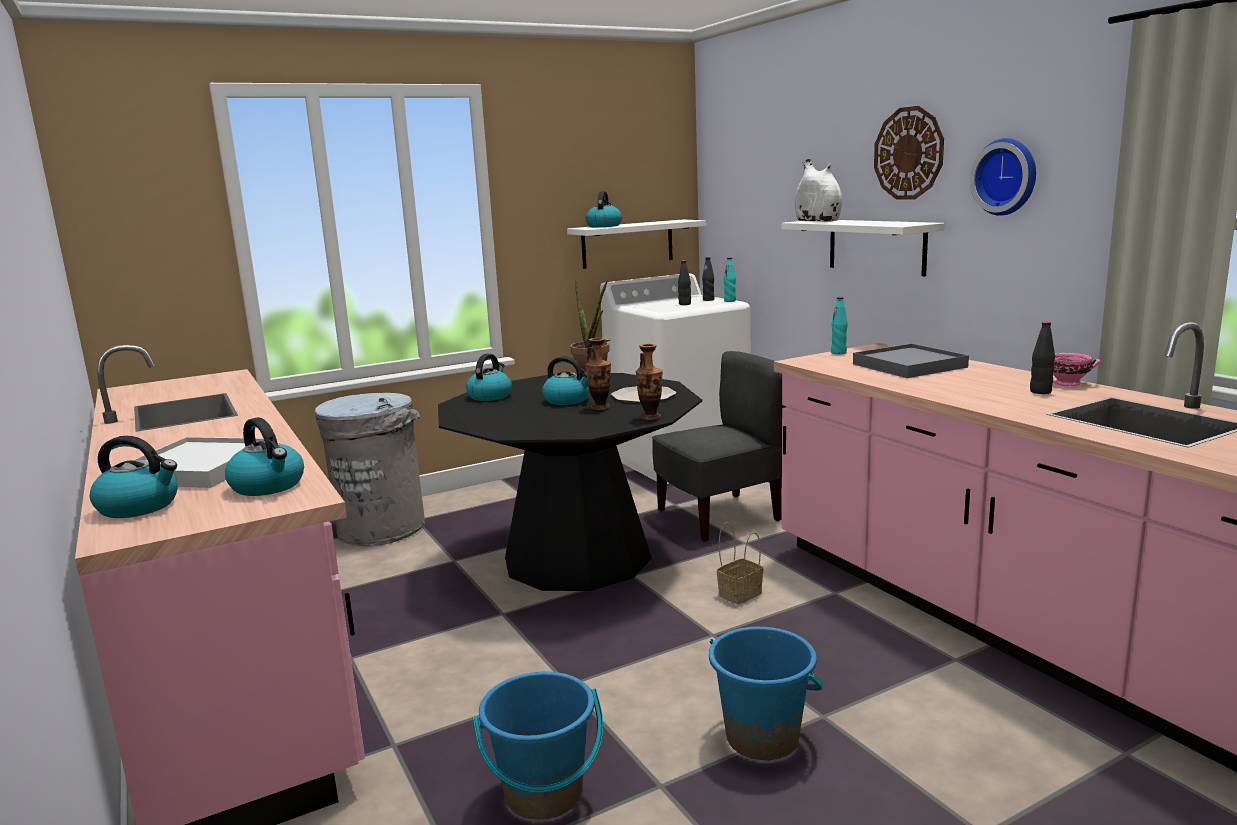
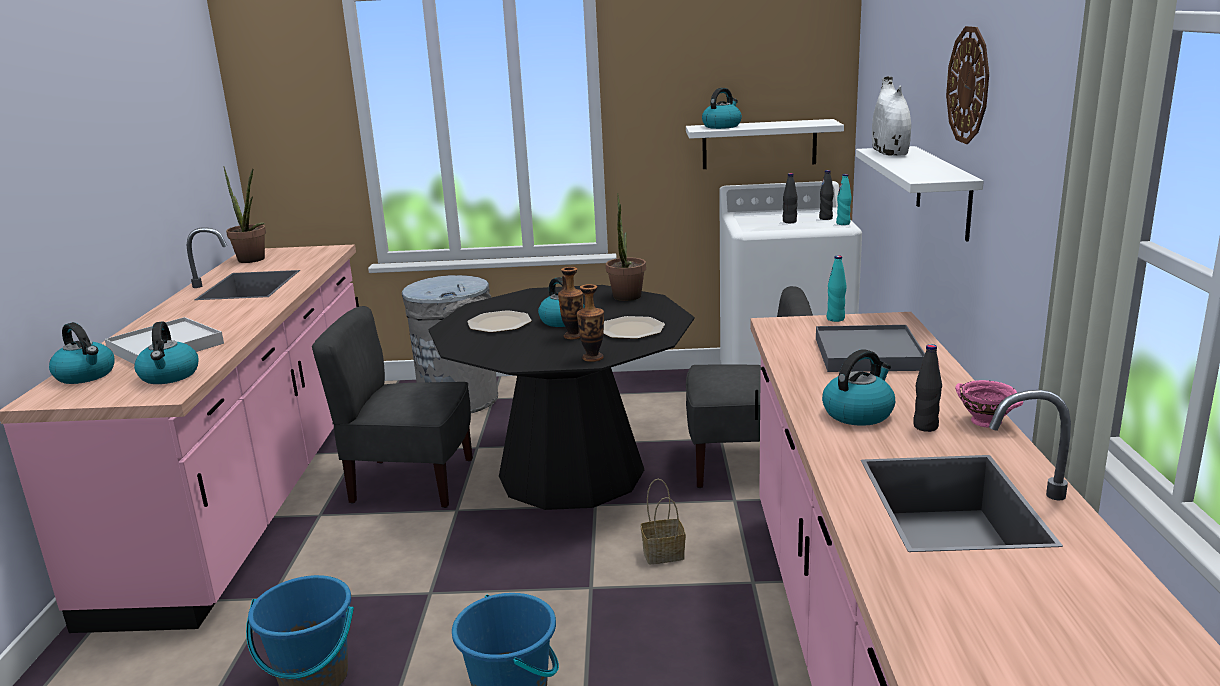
camera: 30 degrees right, 5 degrees up
kettle [466,354,512,401] -> kettle moved to [822,349,895,426]
wall clock [970,138,1036,216] -> none
none -> potted plant [223,166,266,263]
none -> grey chair [312,306,473,508]
none -> plate [467,310,532,333]

